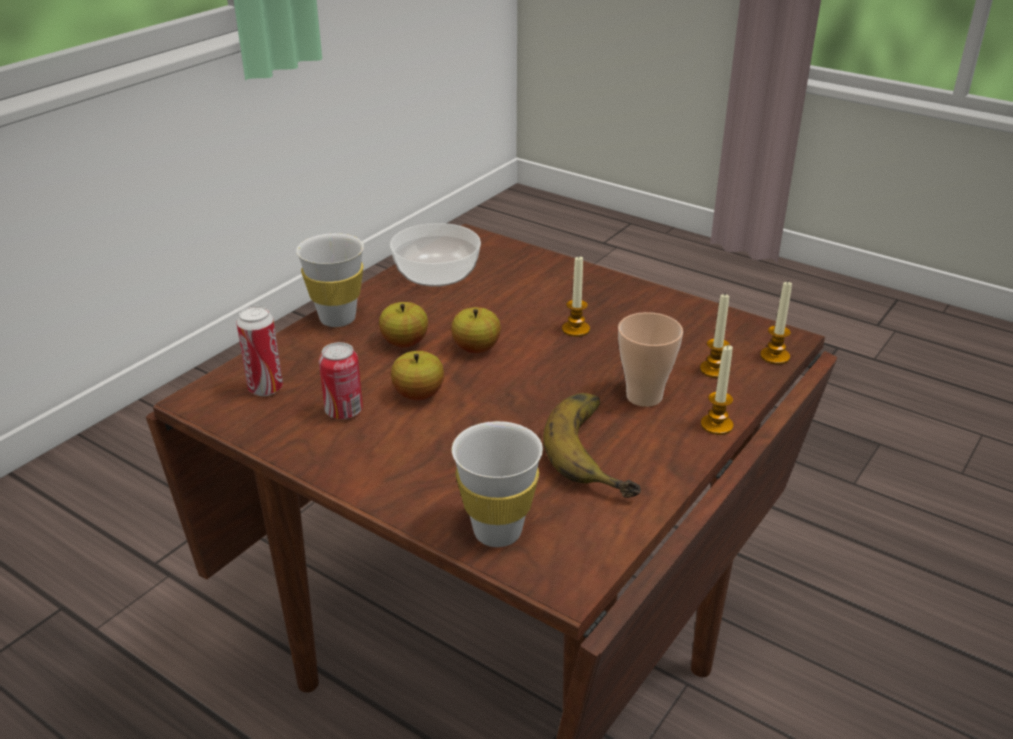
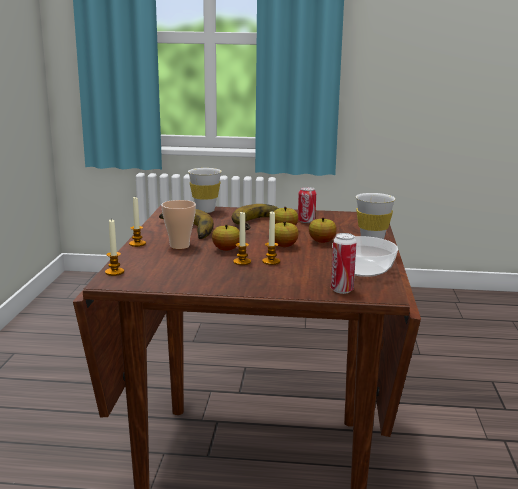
camera: 150 degrees right, 15 degrees down
can [236,306,283,396] -> can moved to [331,233,357,294]
candle [700,293,730,378] -> candle moved to [262,211,280,265]
none -> apple [212,224,240,251]
none -> banana [232,204,279,230]

